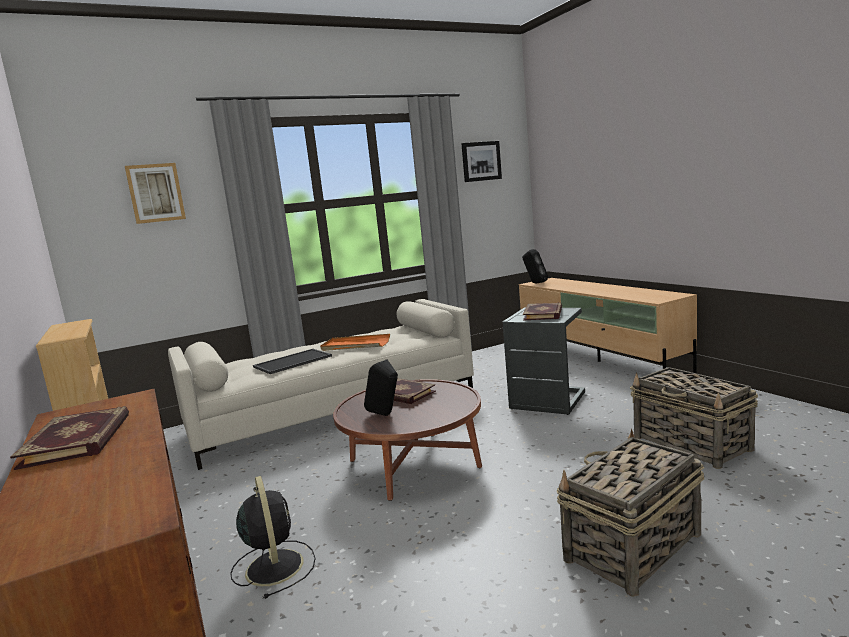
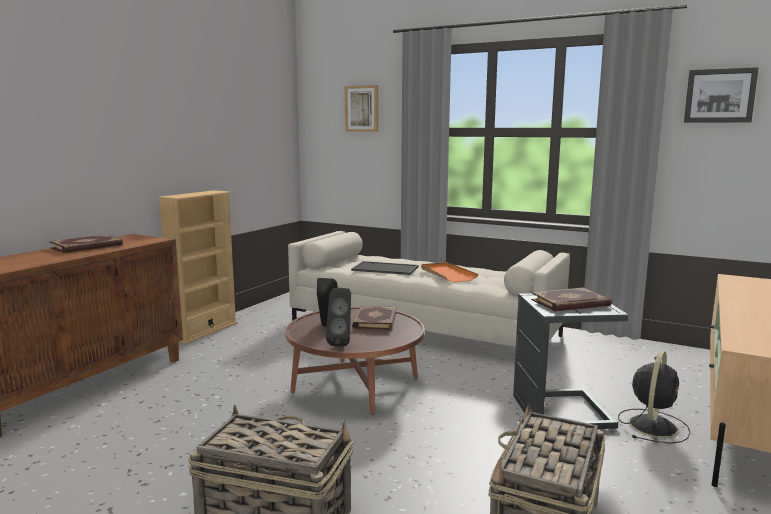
camera: 55 degrees right, 0 degrees up
black fan [230,476,315,599] -> black fan moved to [618,351,690,444]
black speaker [522,249,548,283] -> black speaker moved to [326,288,351,346]

